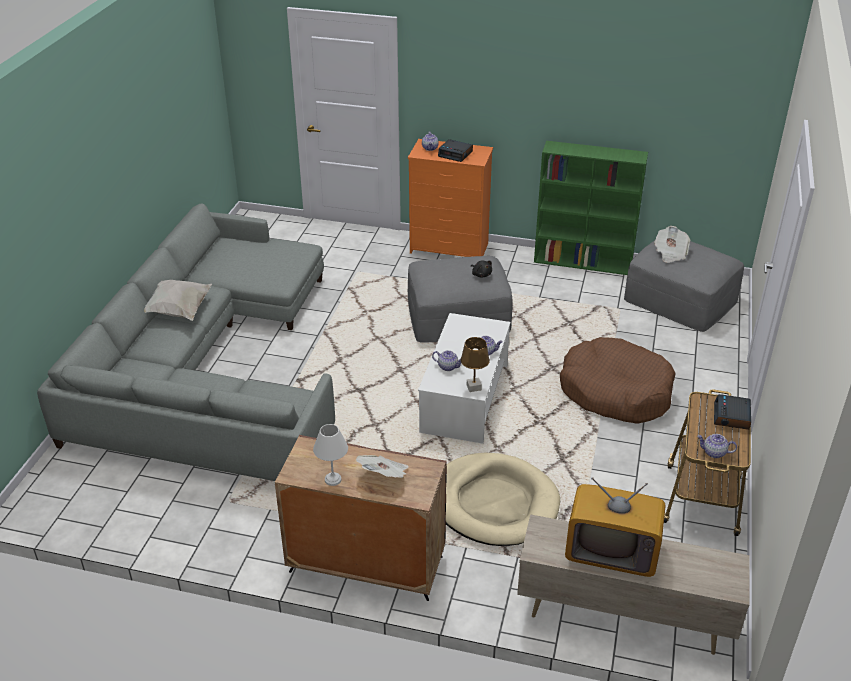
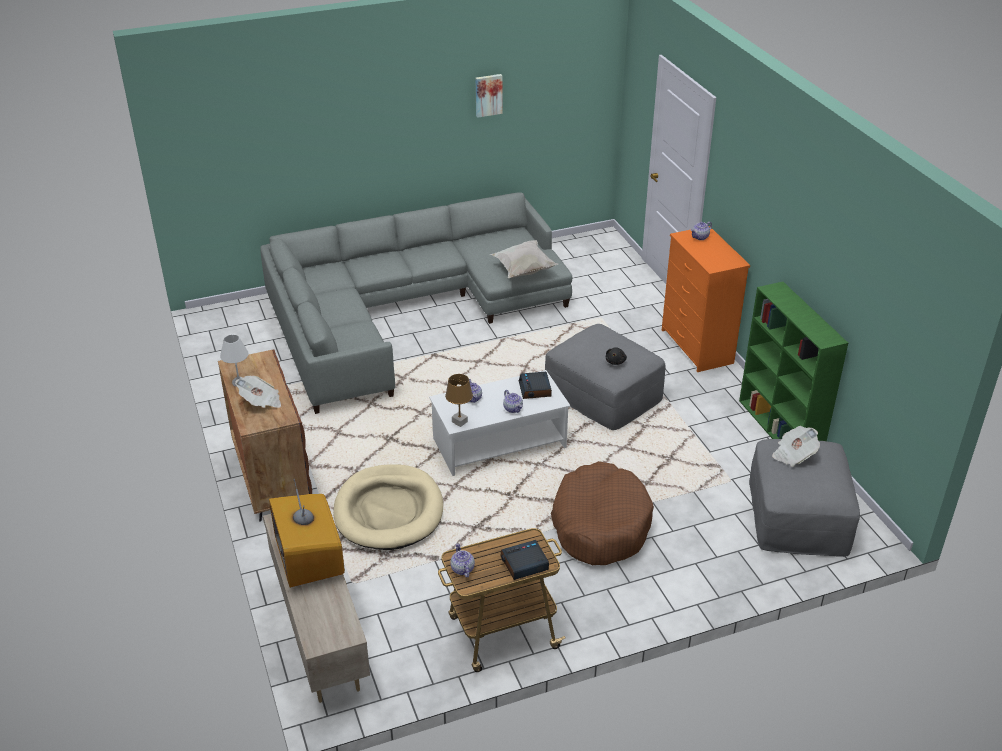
camera: 55 degrees right, 0 degrees up
white pillow [144,280,212,321] -> white pillow moved to [490,240,558,278]
alarm clock [438,139,473,162] -> alarm clock moved to [519,372,552,399]
none -> picture [476,74,502,118]

